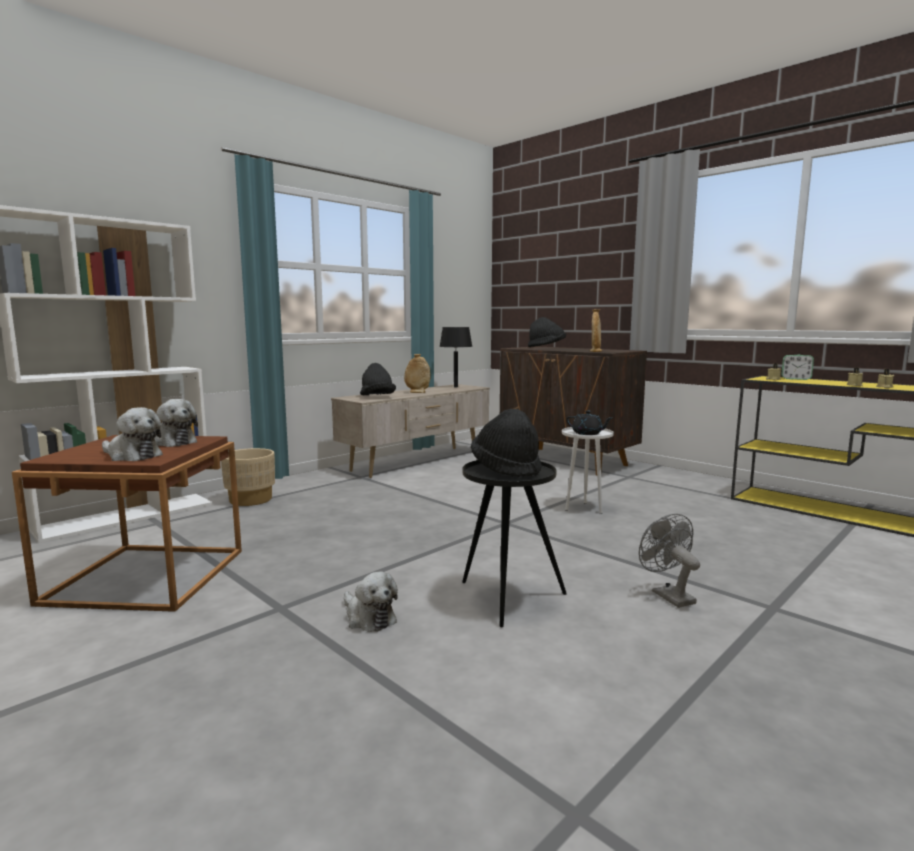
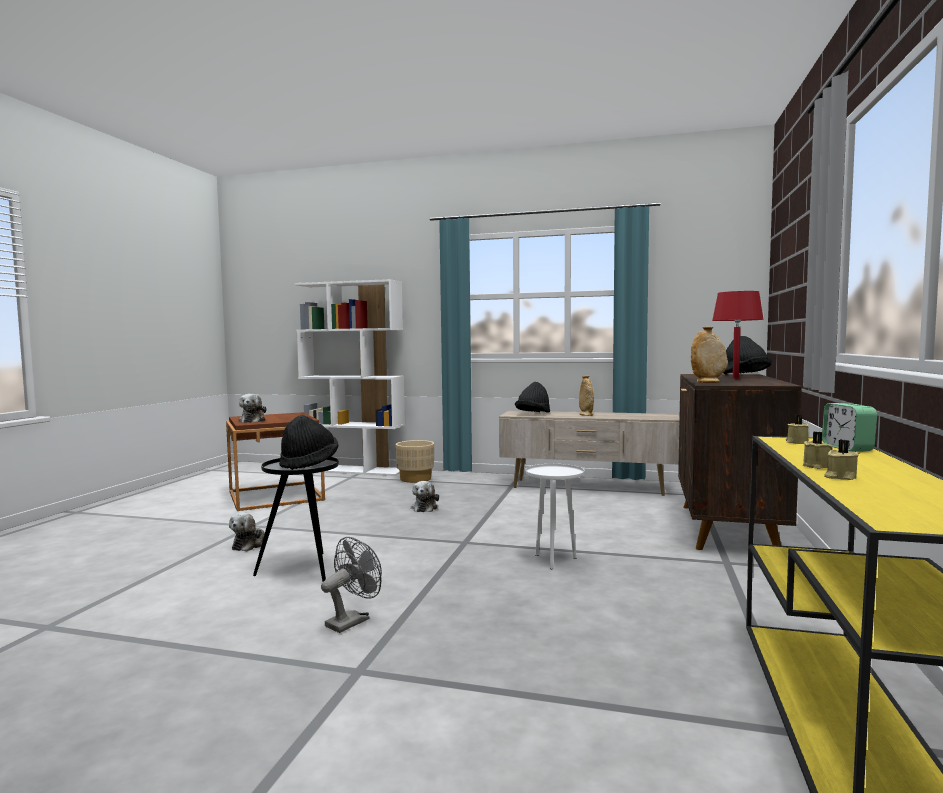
camera: 60 degrees right, 5 degrees down
plush toy [154,399,198,447] -> plush toy moved to [411,481,439,512]
black table lamp [439,327,472,388] -> none
black teapot [566,411,612,435] -> none
none -> red table lamp [712,291,764,379]

